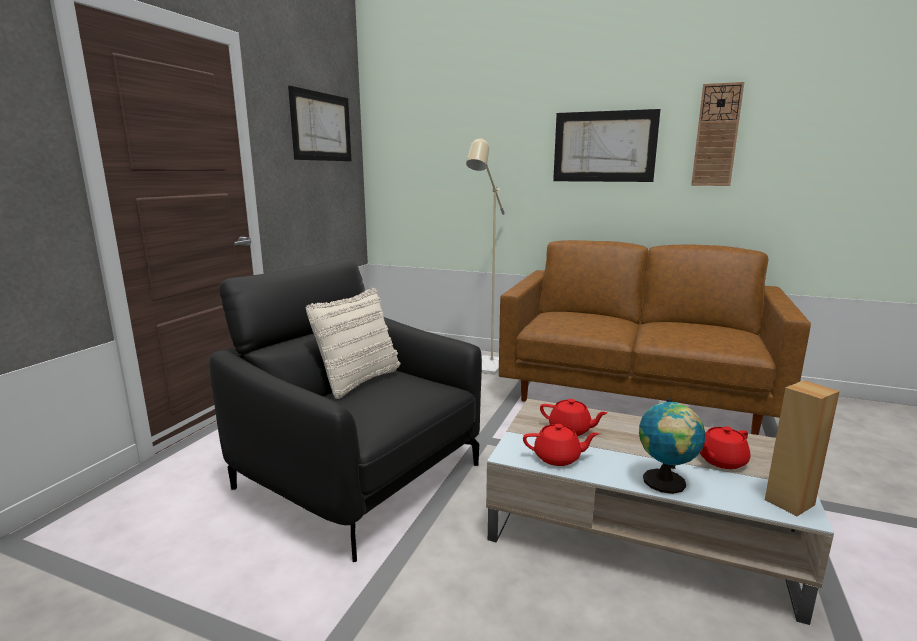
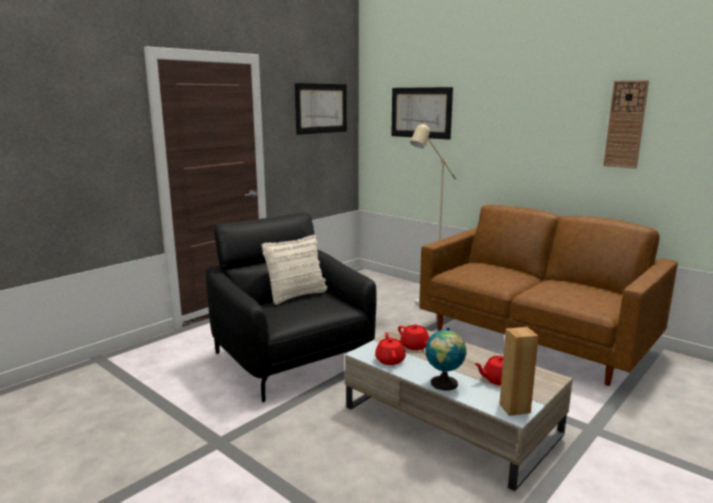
camera: 20 degrees right, 0 degrees up
red teapot [523,424,599,466] -> red teapot turned 120 degrees counterclockwise [375,332,406,365]
picture [553,109,661,182] -> picture moved to [391,87,453,140]

